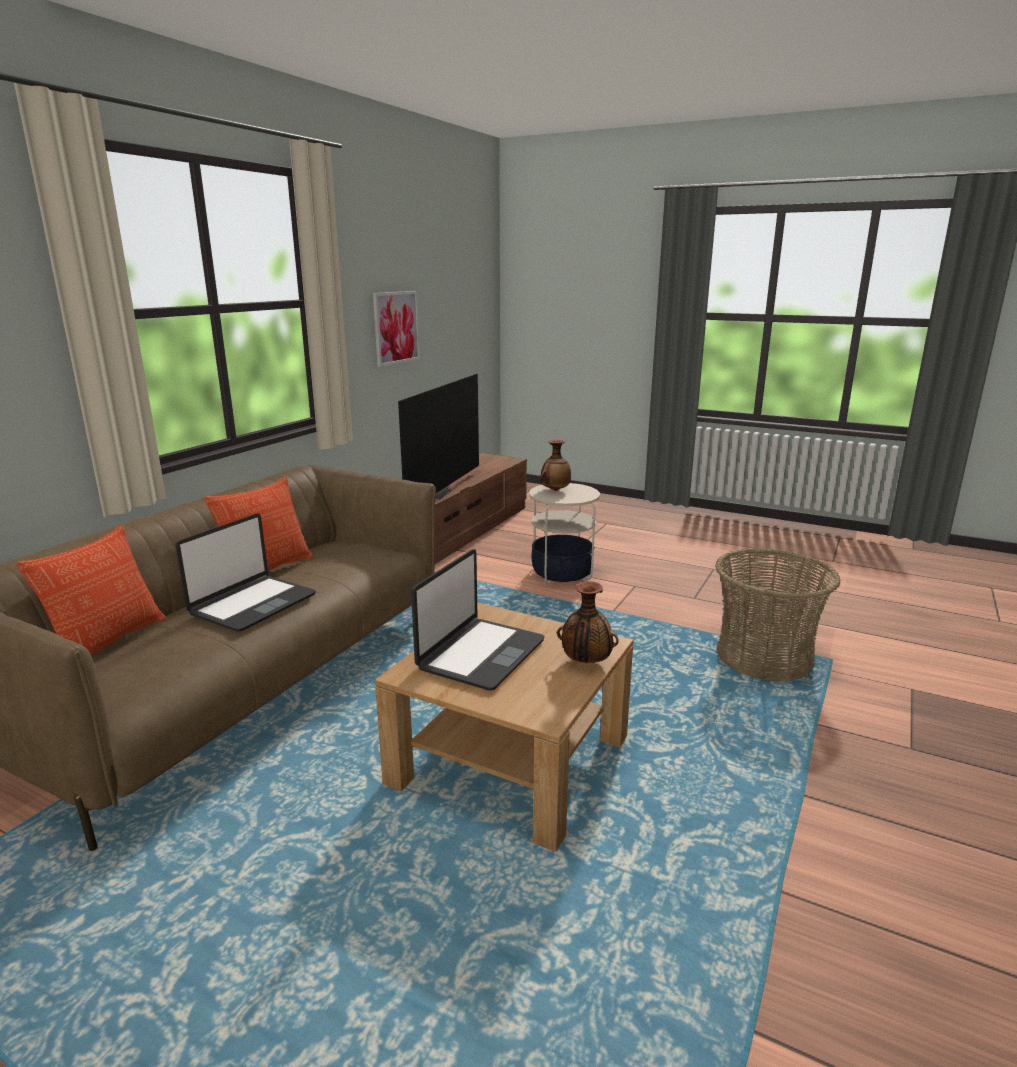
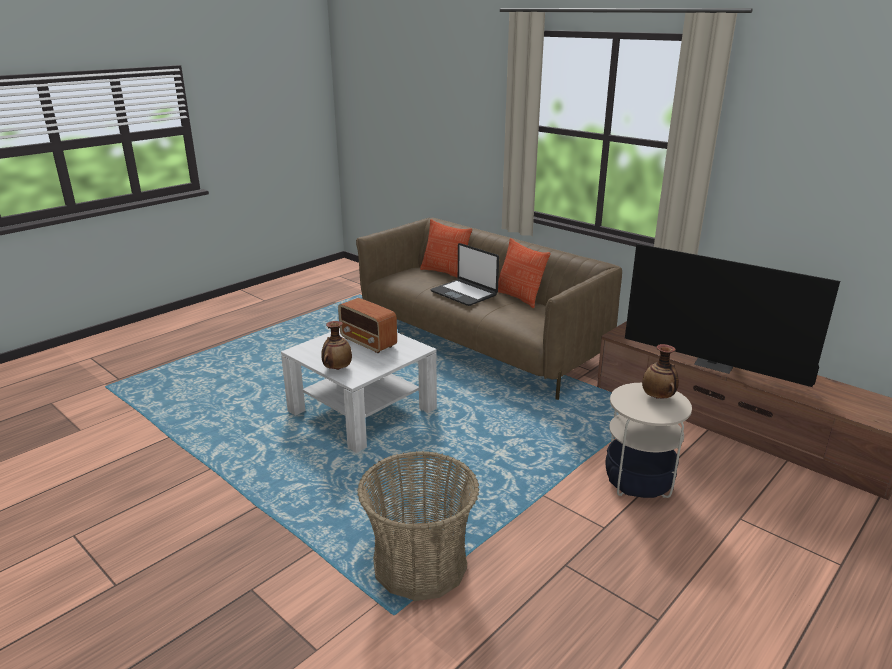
camera: 105 degrees right, 5 degrees up
picture [373,291,420,367] -> none
brown coffee table [375,602,634,852] -> white coffee table [281,328,437,453]
laptop [411,549,545,690] -> radio [338,298,397,353]

